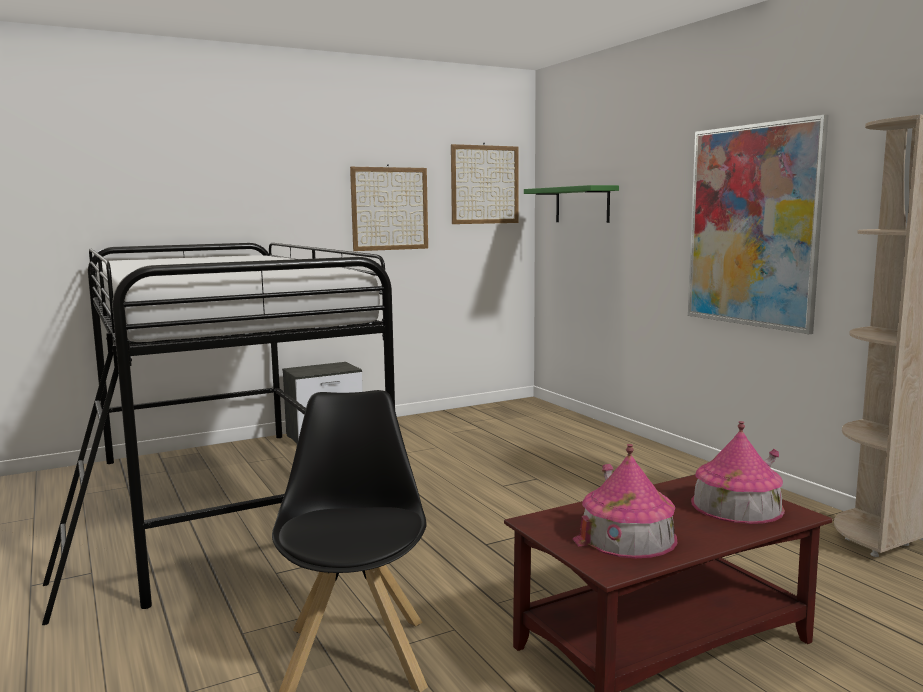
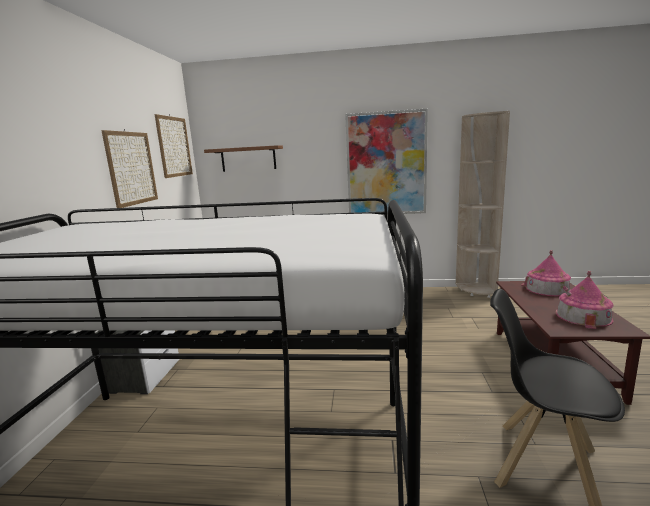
camera: 55 degrees left, 5 degrees up
green shelf [524,185,619,223] -> brown shelf [204,145,283,172]

